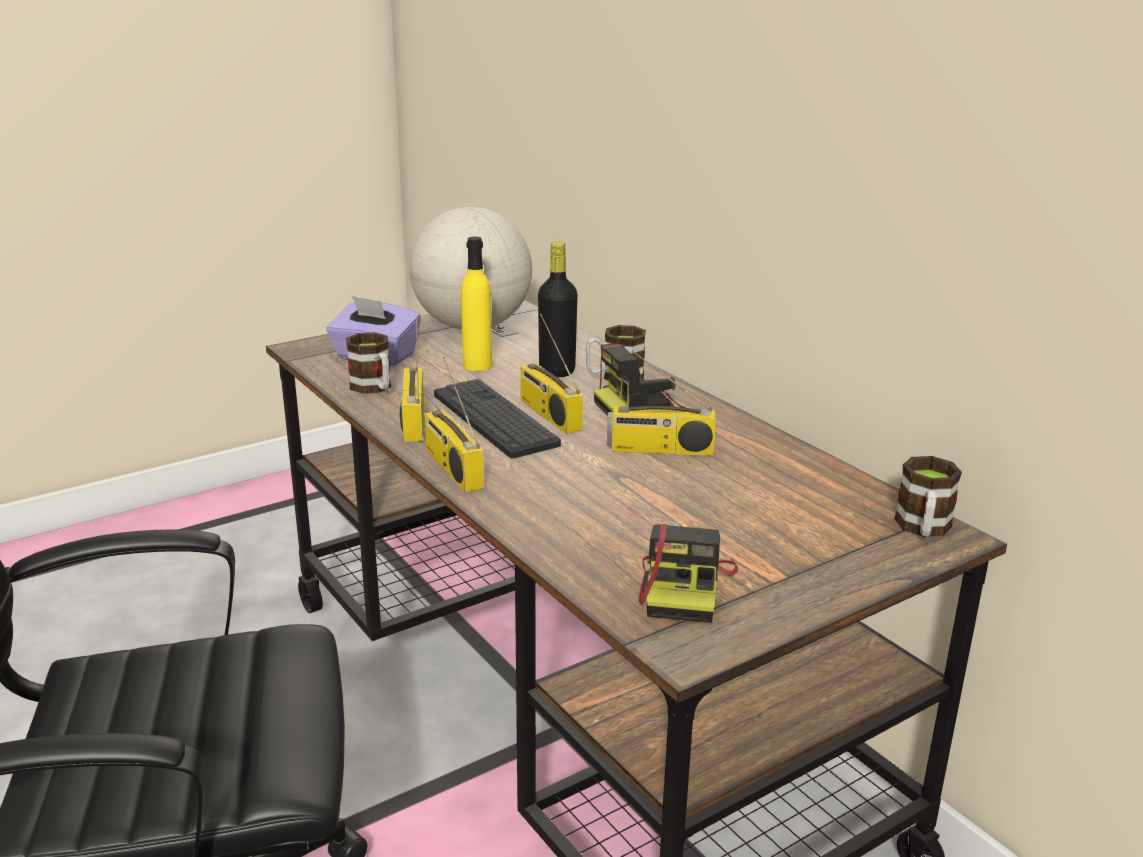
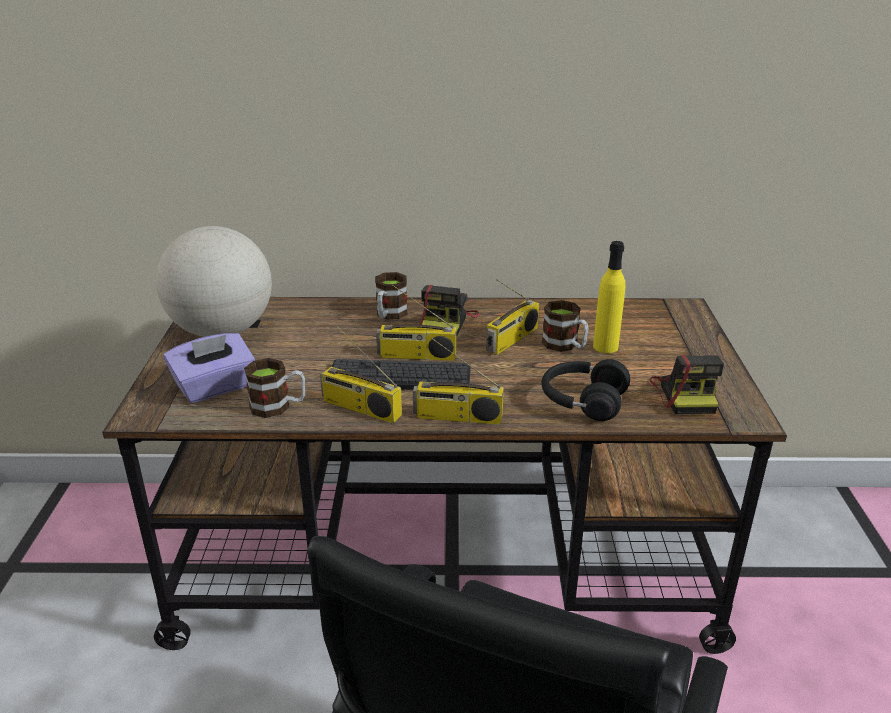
camera: 55 degrees left, 5 degrees up
yellow bottle [461,237,492,371] -> yellow bottle moved to [593,241,625,353]
black bottle [538,242,578,377] -> none
camera [639,524,738,623] -> camera turned 45 degrees clockwise [650,355,724,414]
mug [894,456,962,537] -> mug moved to [542,300,588,352]
none -> black headphones [541,359,630,421]

